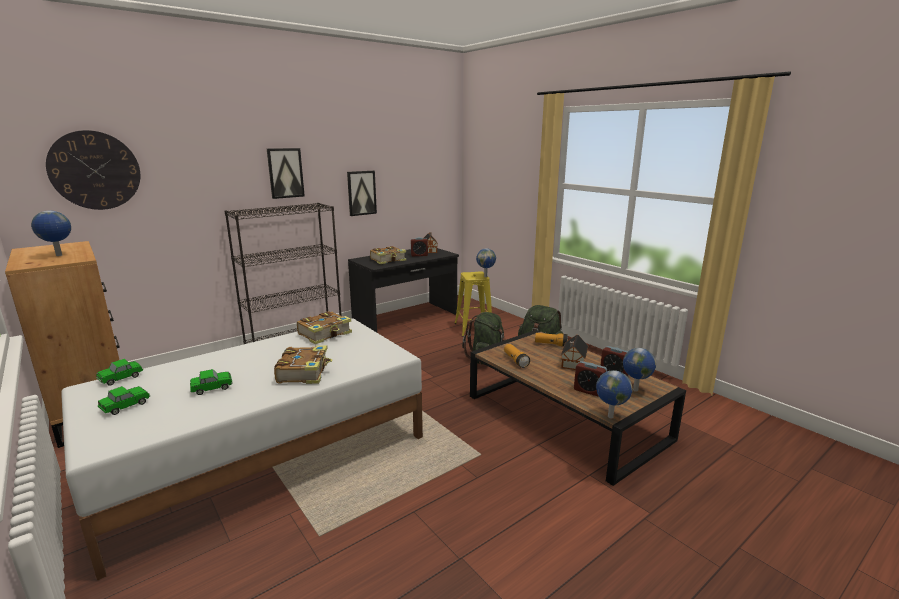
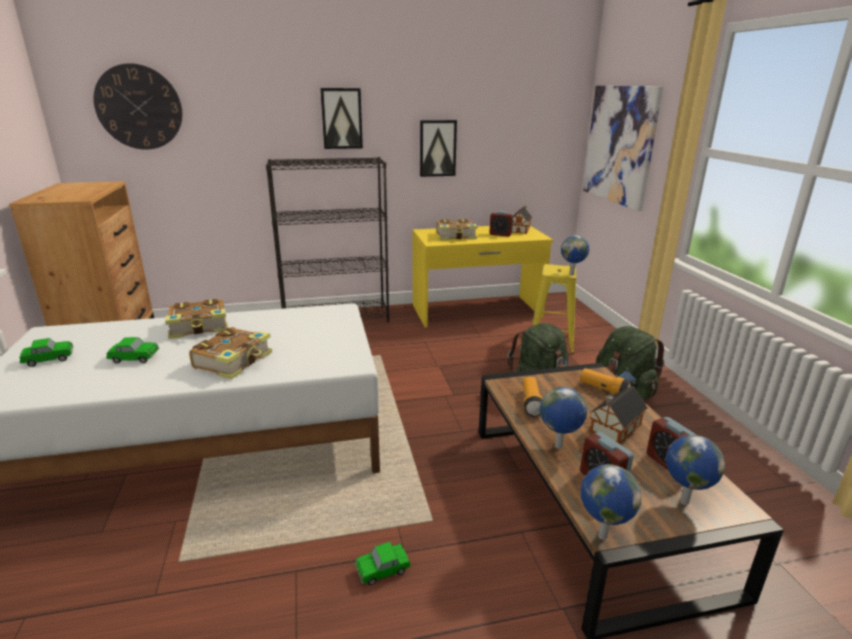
camera: 25 degrees right, 5 degrees up
globe [31,211,71,256] -> globe moved to [540,387,587,449]
toy car [96,359,143,386] -> toy car moved to [355,542,411,585]
book [297,311,352,344] -> book moved to [165,299,228,339]
black desk [348,248,459,332] -> yellow desk [413,226,553,327]
none -> picture [583,86,663,211]

